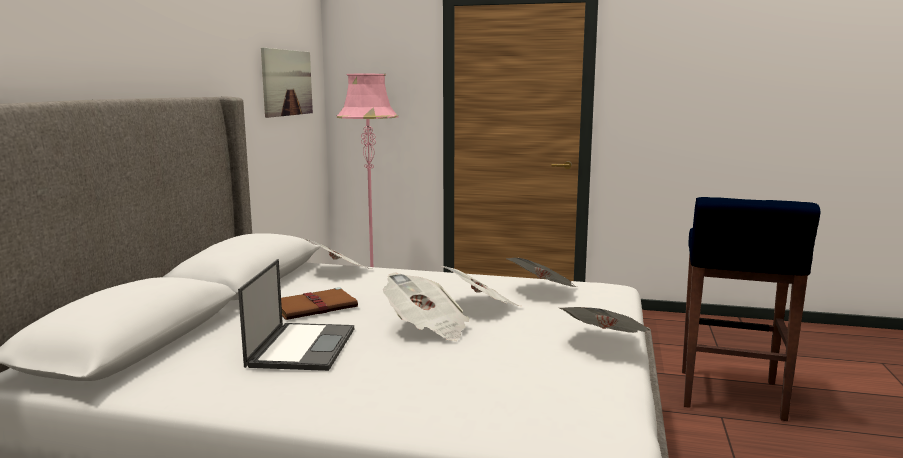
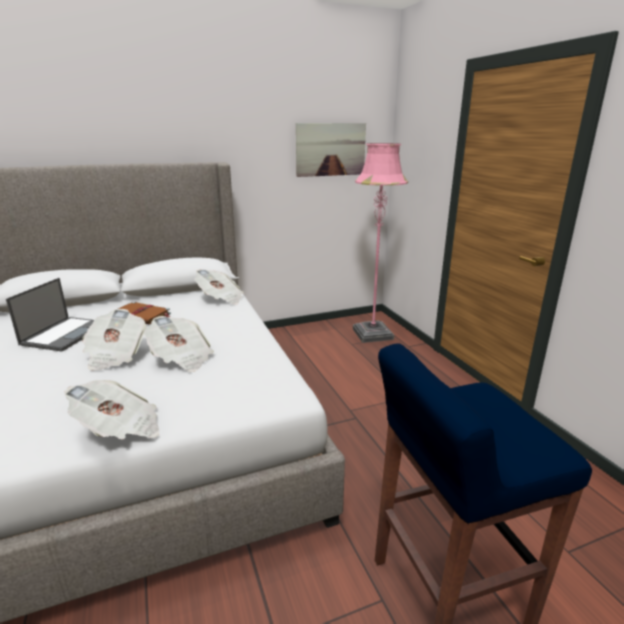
camera: 55 degrees right, 10 degrees up
laptop [238,259,354,371] -> laptop turned 45 degrees counterclockwise [6,278,94,351]
newspaper [506,257,577,287] -> none

